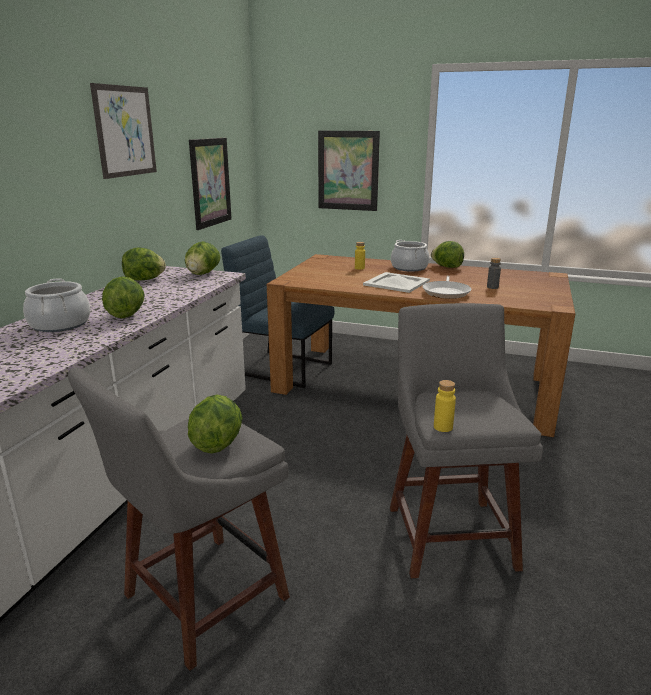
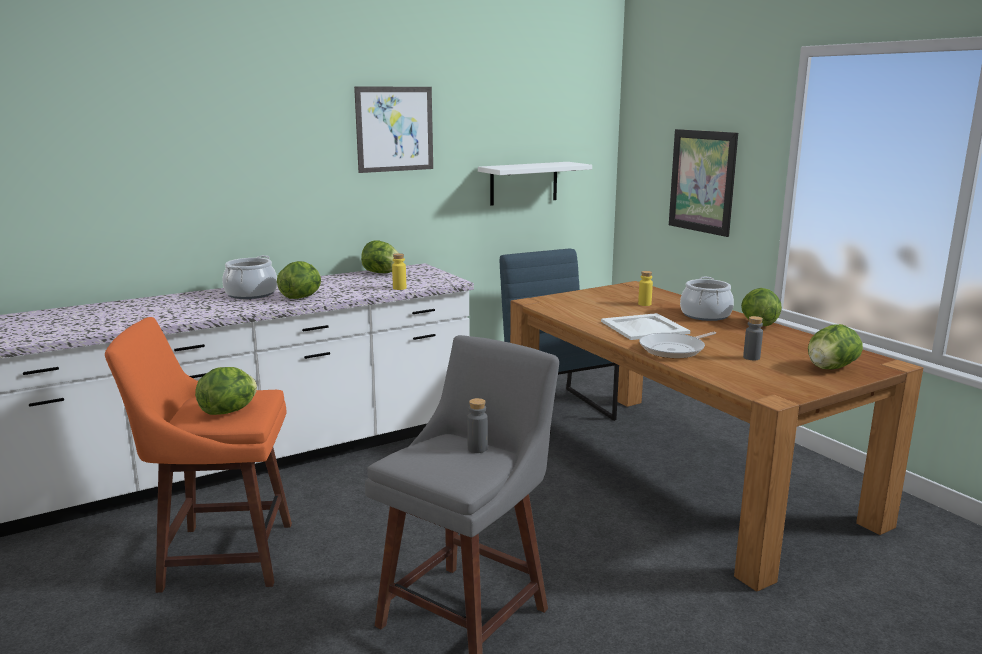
camera: 40 degrees right, 5 degrees down
grey stool [68,367,290,671] -> orange stool [105,317,292,593]
lettuce [185,241,220,275] -> lettuce moved to [808,324,863,369]
picture [189,138,232,230] -> white shelf [478,162,592,206]
yellow bottle [434,380,456,432] -> yellow bottle moved to [392,253,406,290]
none -> grey bottle [467,398,488,453]

